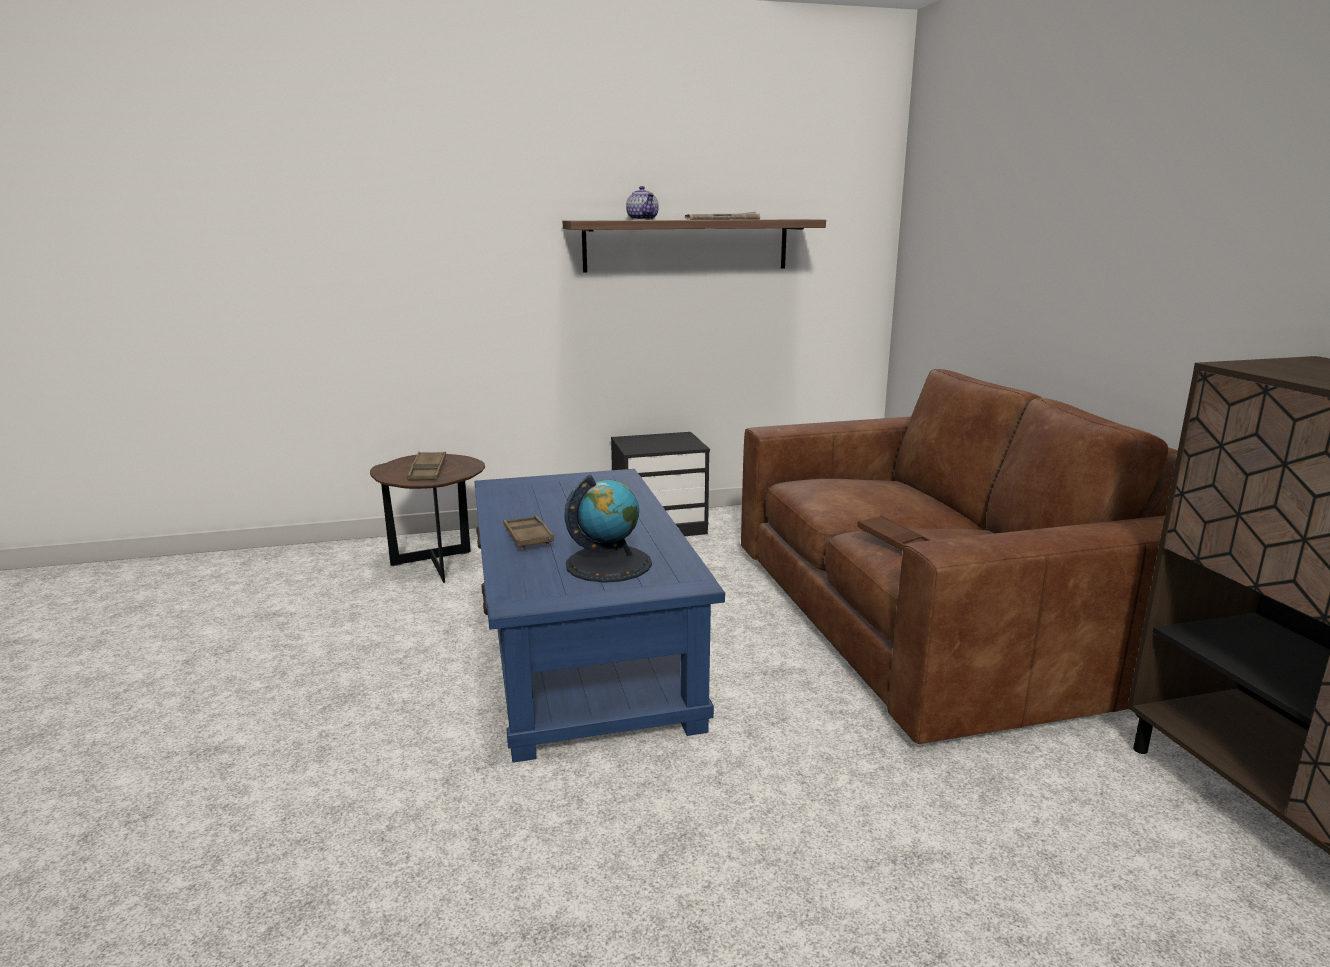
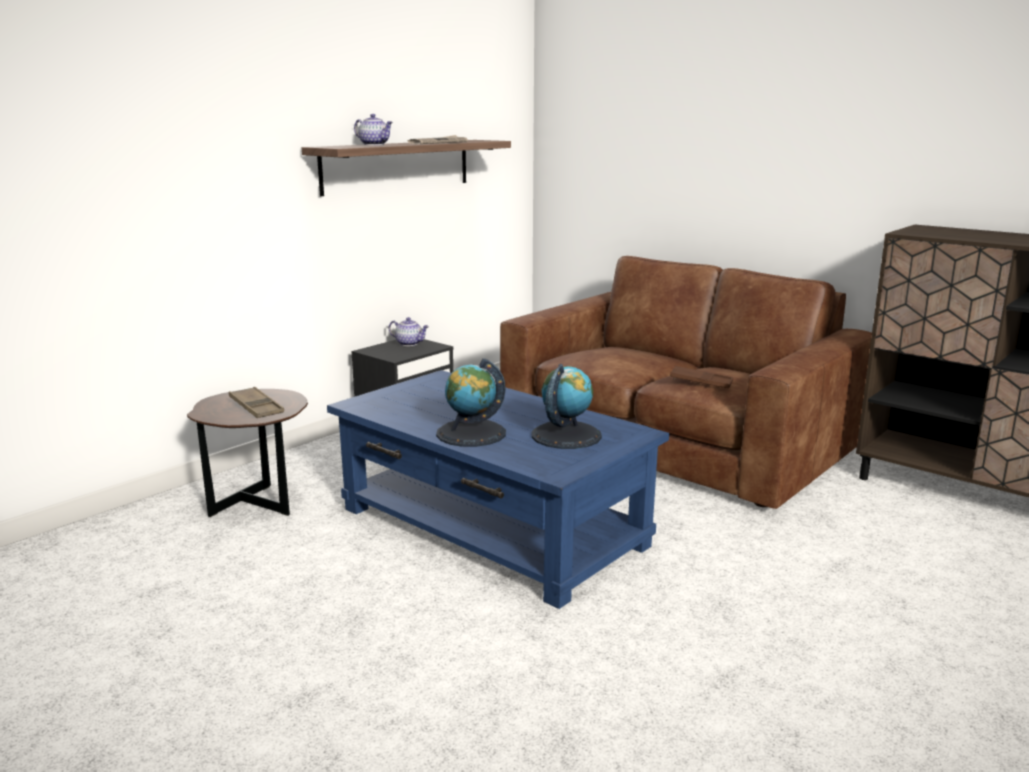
camera: 35 degrees left, 0 degrees up
brown tray [504,515,554,549] -> globe [436,358,506,447]
none -> teapot [389,317,429,346]

